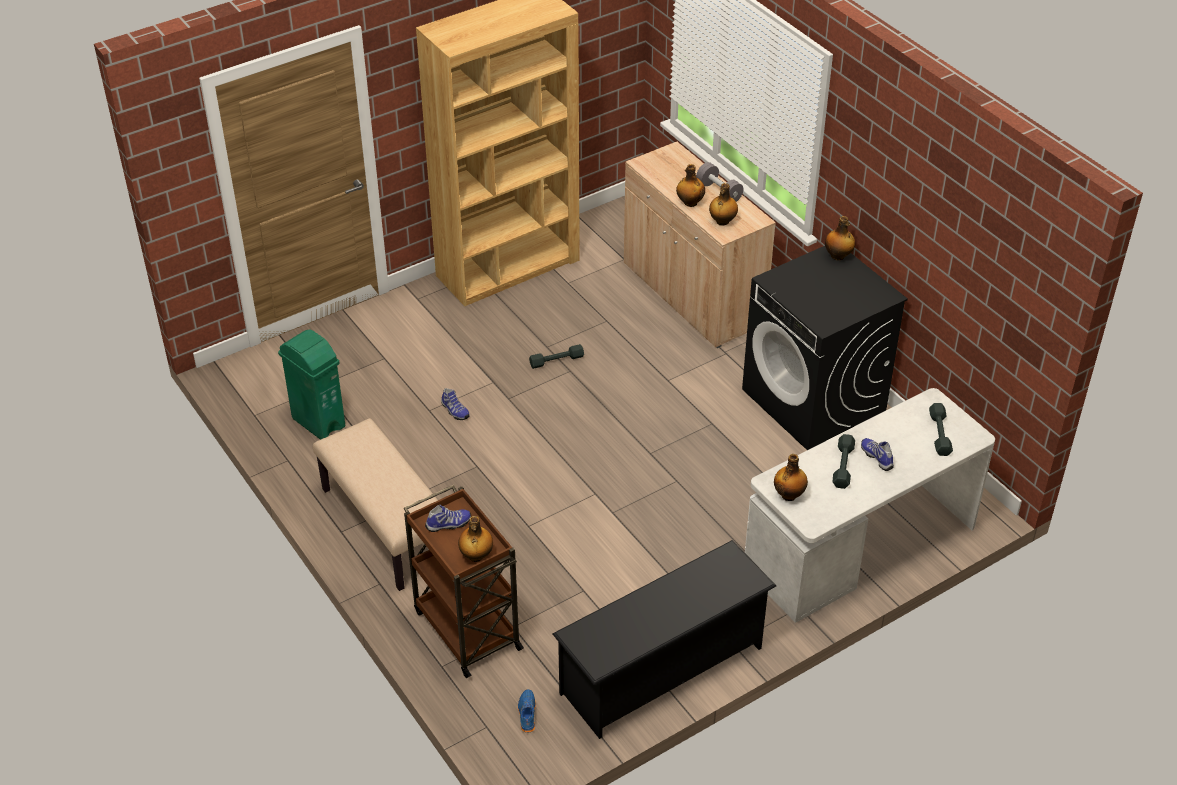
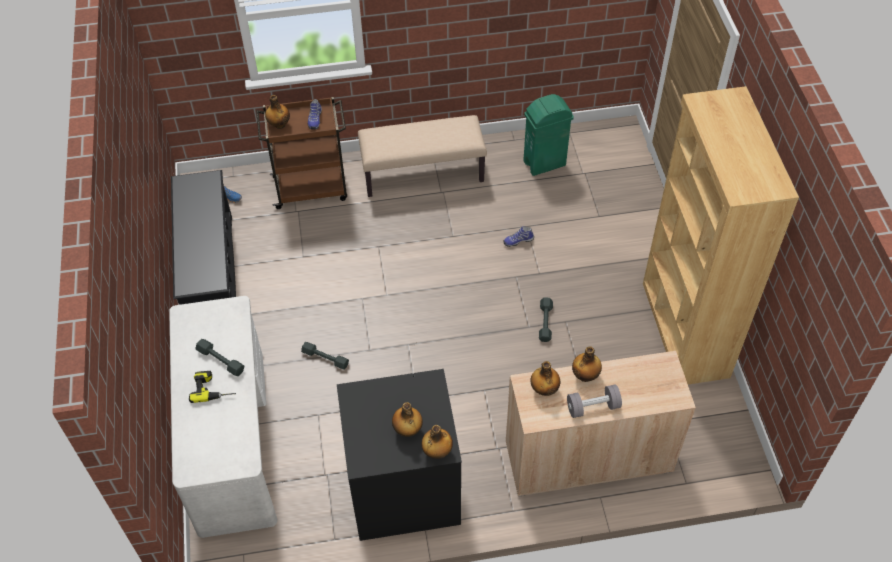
camera: 115 degrees right, 10 degrees up
bottle [774,454,808,501] -> bottle moved to [392,402,423,437]
shoe [861,438,894,471] -> power drill [189,371,236,403]
grey dumbbell [929,403,953,456] -> grey dumbbell moved to [301,342,349,370]

